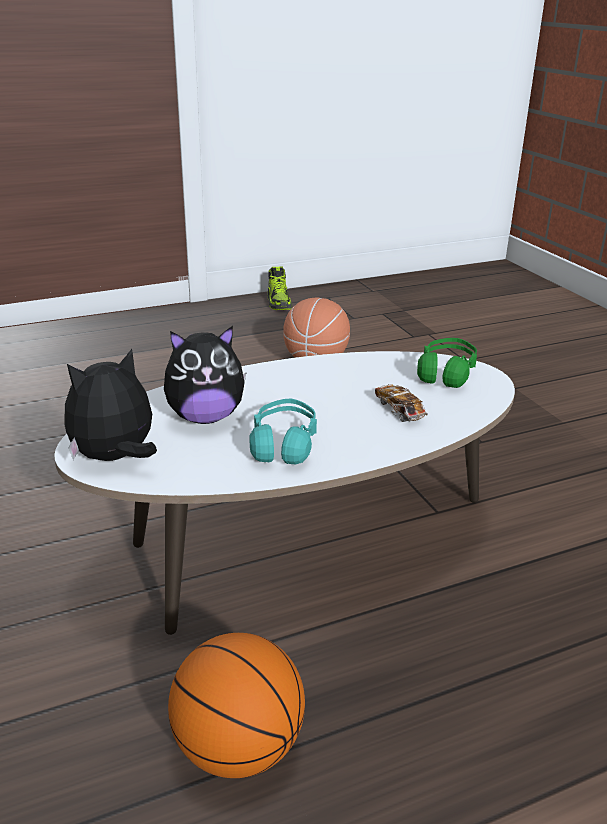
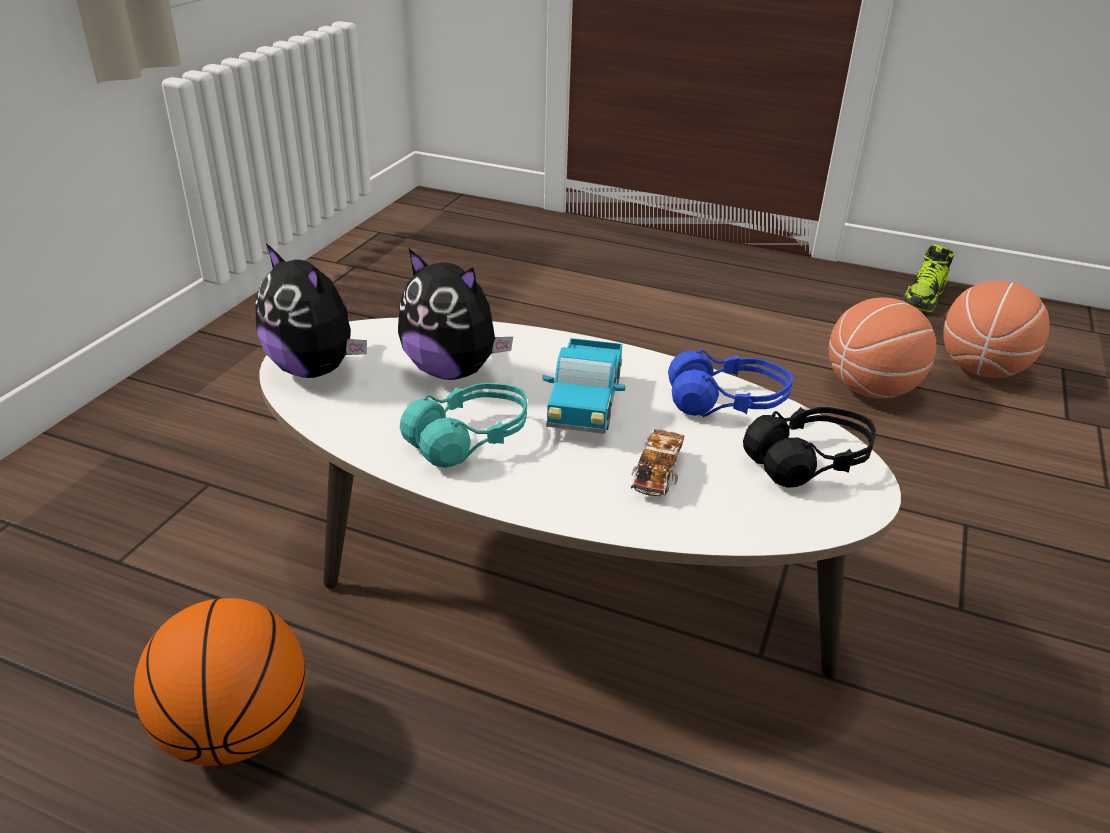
camera: 45 degrees right, 5 degrees up
plush toy [64,349,157,461] -> plush toy turned 150 degrees counterclockwise [255,243,367,378]
green headphones [417,338,477,388] -> black headphones [743,407,876,488]
none -> toy truck [542,338,626,434]
none -> blue headphones [668,349,793,417]
none -> basketball [943,281,1050,378]

